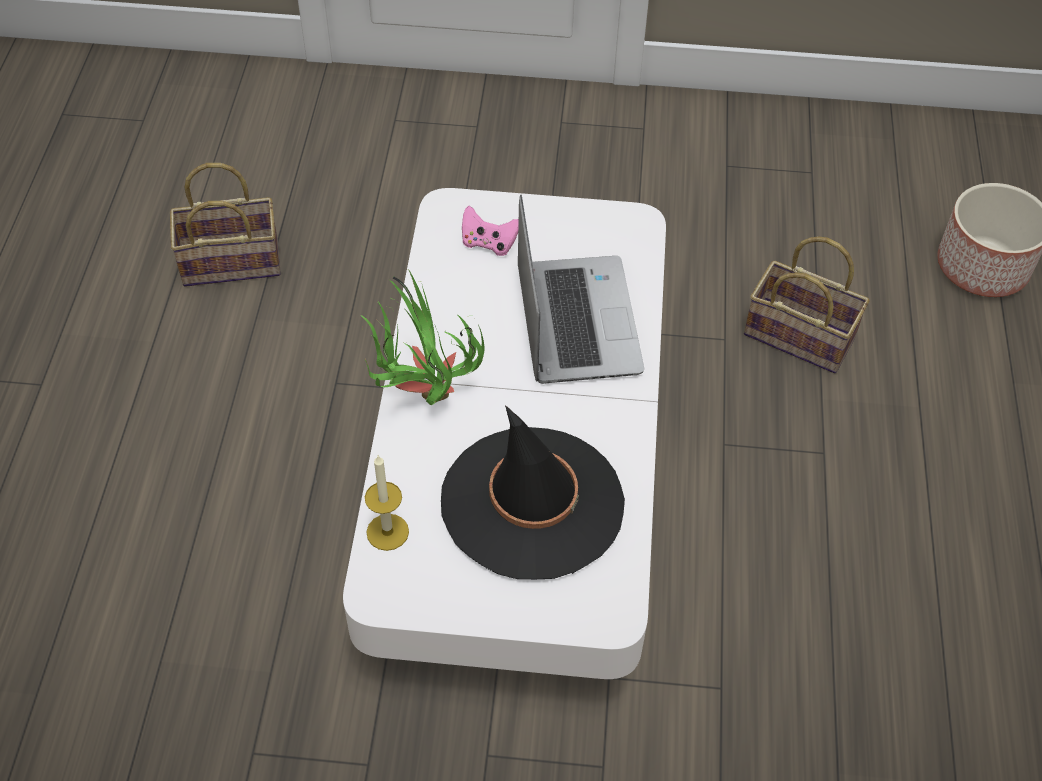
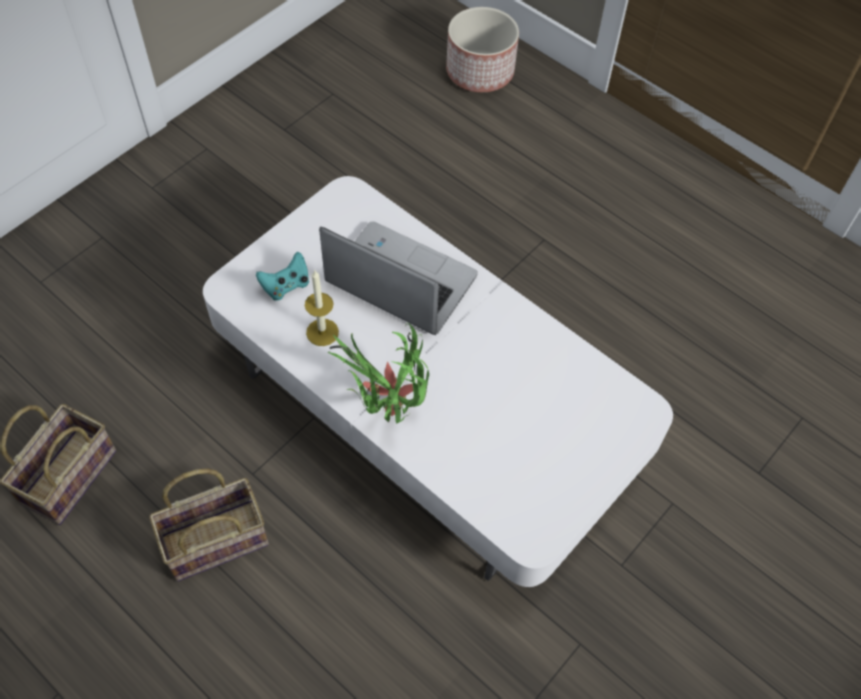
camera: 55 degrees left, 5 degrees up
candle [365,456,409,551] -> candle moved to [305,271,339,346]
black hat [441,405,625,579] -> none
pink game controller [462,206,519,256] -> turquoise game controller [256,252,309,301]
basket [744,237,870,373] -> basket moved to [149,469,269,581]

